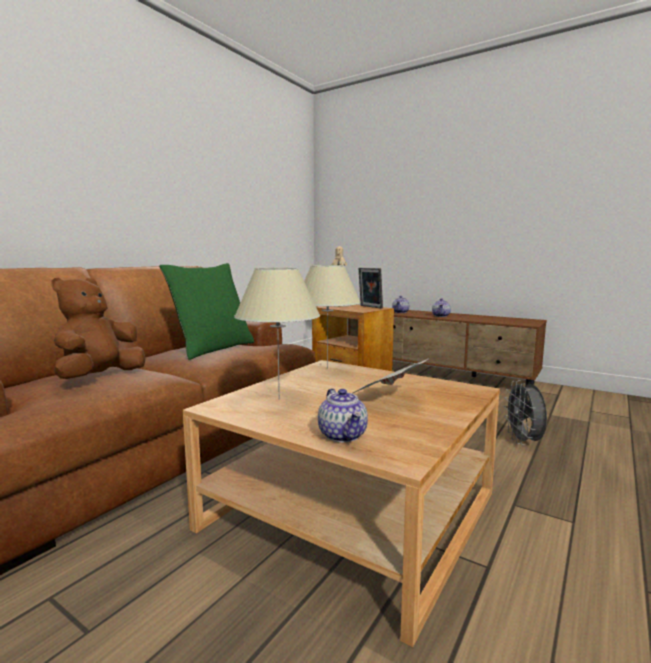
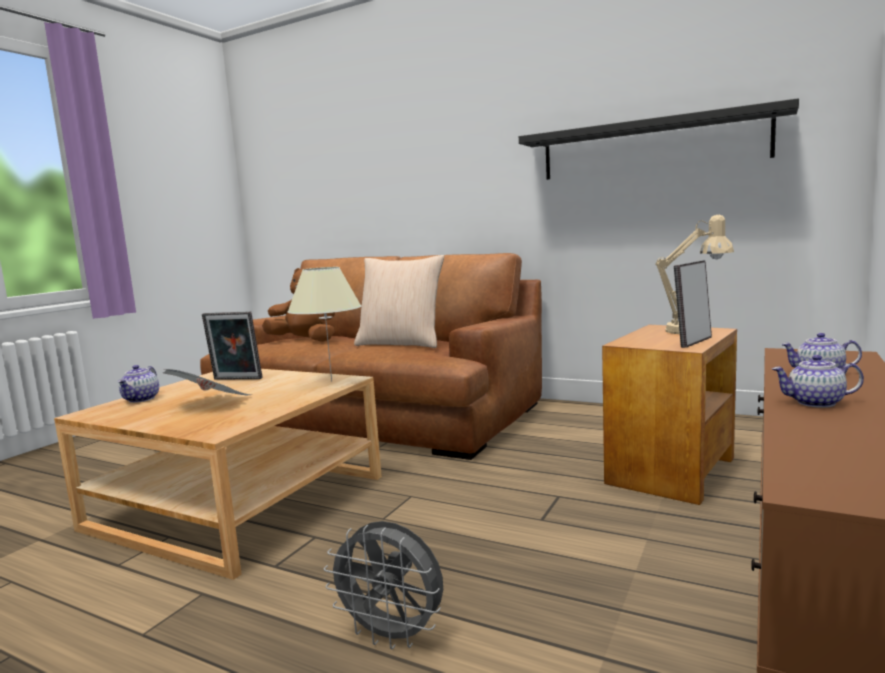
camera: 85 degrees right, 0 degrees up
green pillow [159,263,254,360] -> beige pillow [354,255,444,348]
beige table lamp [234,268,320,400] -> picture frame [202,311,263,380]
teapot [318,388,368,442] -> teapot turned 60 degrees counterclockwise [118,365,159,403]
grey fan [503,380,547,445] -> grey fan turned 150 degrees counterclockwise [324,521,443,649]
none -> black shelf [519,98,799,180]

